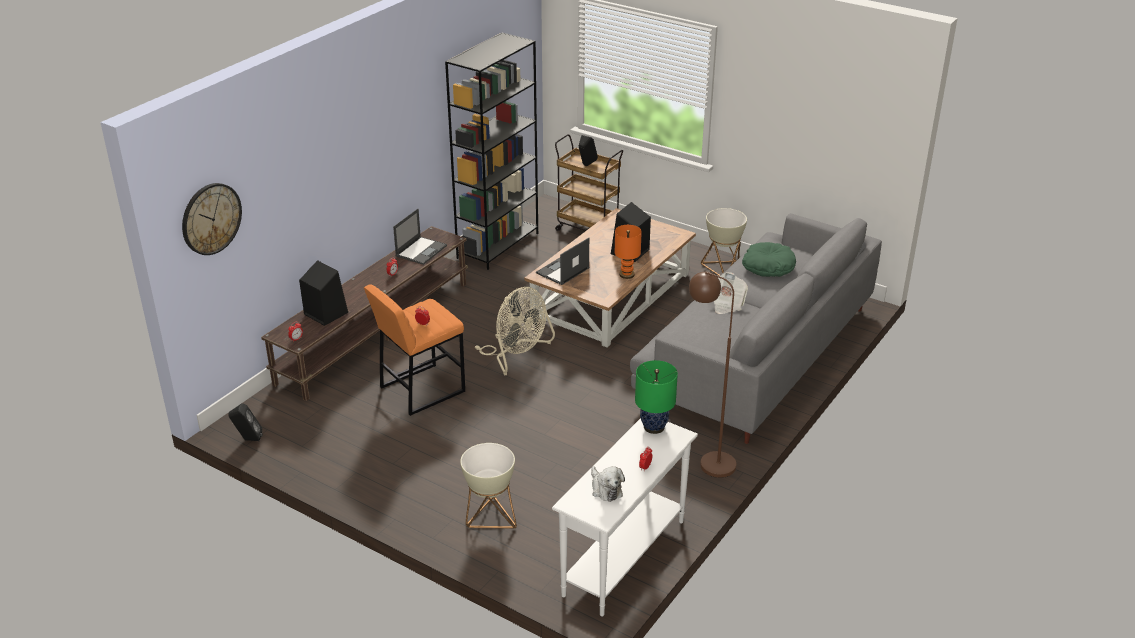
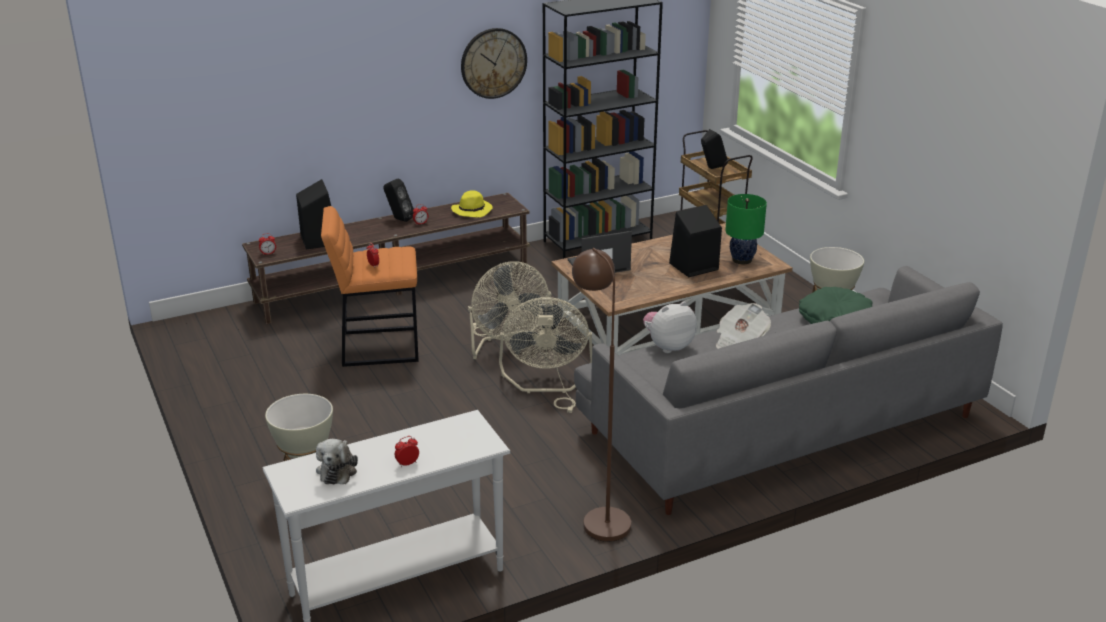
camera: 30 degrees right, 5 degrees down
wall clock [182,183,242,255] -> wall clock moved to [461,28,527,99]
black speaker [228,403,263,441] -> black speaker moved to [383,179,414,222]
laptop [393,209,447,265] -> yellow hat [451,190,493,218]
orange table lamp [614,225,642,279] -> none
green table lamp [635,360,678,434] -> green table lamp moved to [725,194,767,264]
none -> beige fan [499,297,592,413]
none -> plush toy [643,302,697,353]

